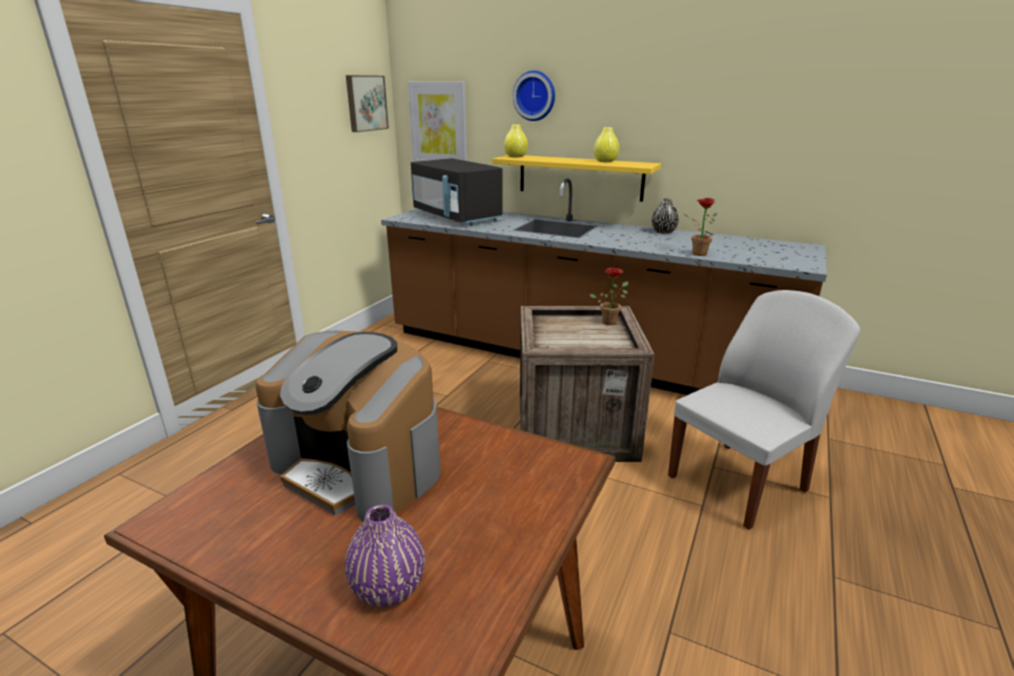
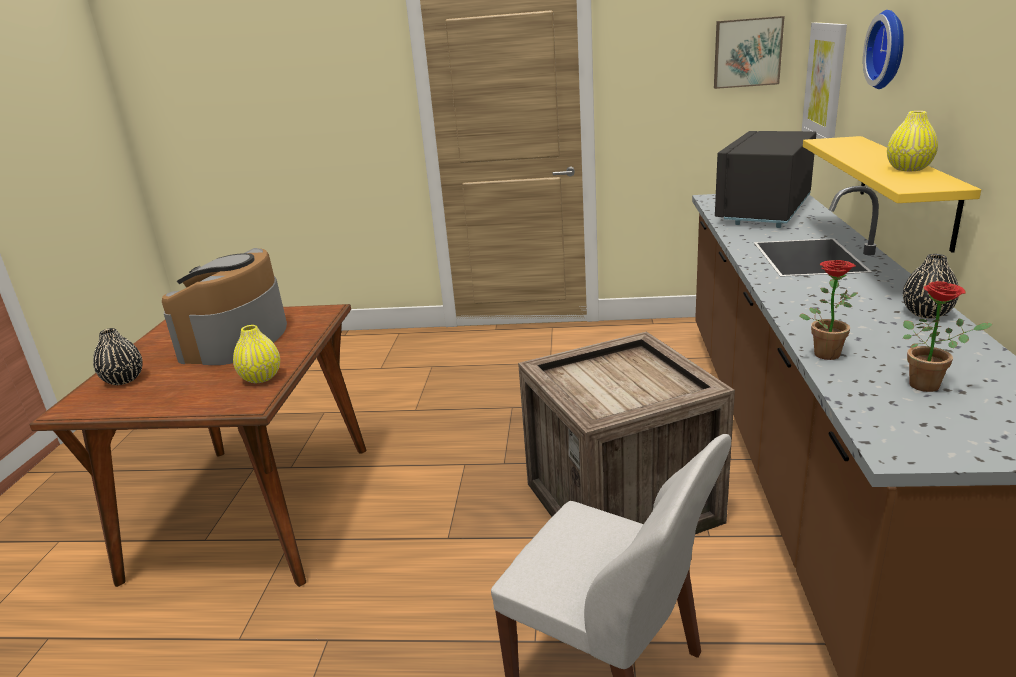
camera: 70 degrees right, 0 degrees up
purple vase [345,504,425,606] -> black vase [93,328,143,385]
yellow vase [504,124,528,157] -> yellow vase moved to [233,325,280,383]
potted plant [590,268,628,325] -> potted plant moved to [903,281,992,392]

